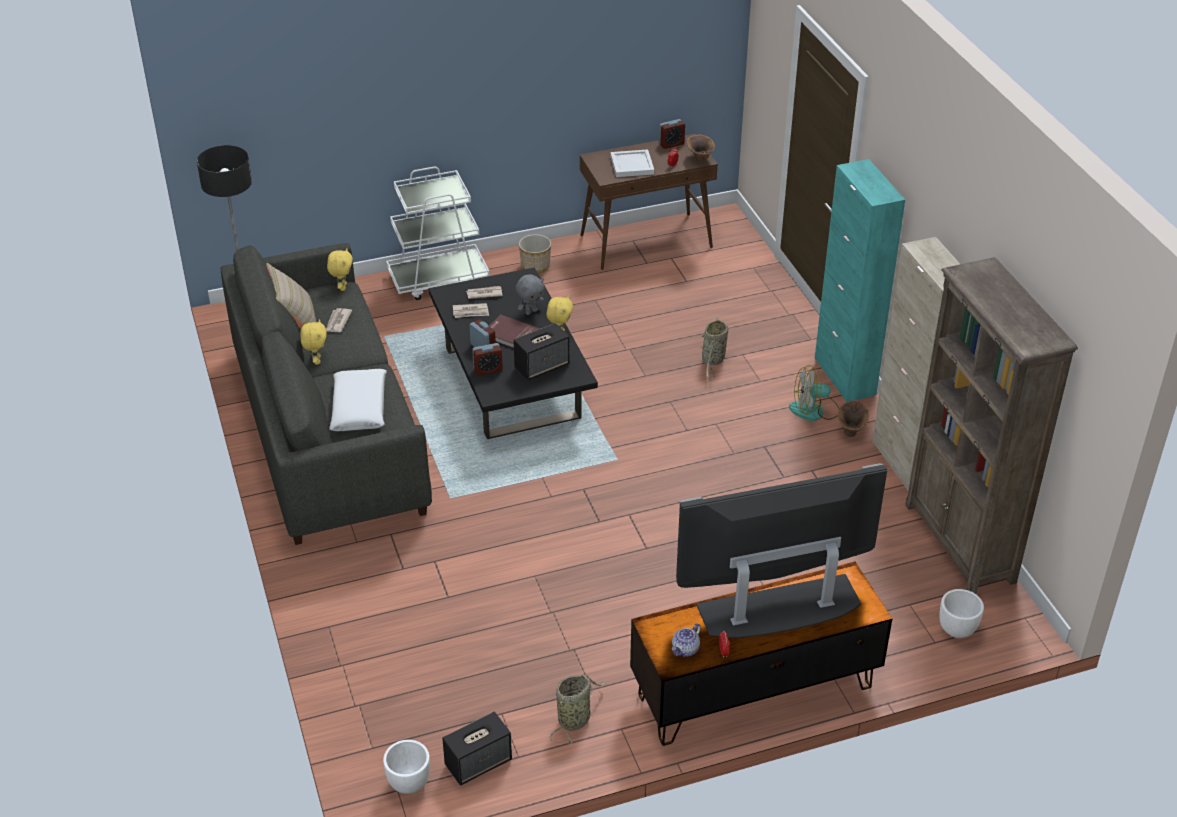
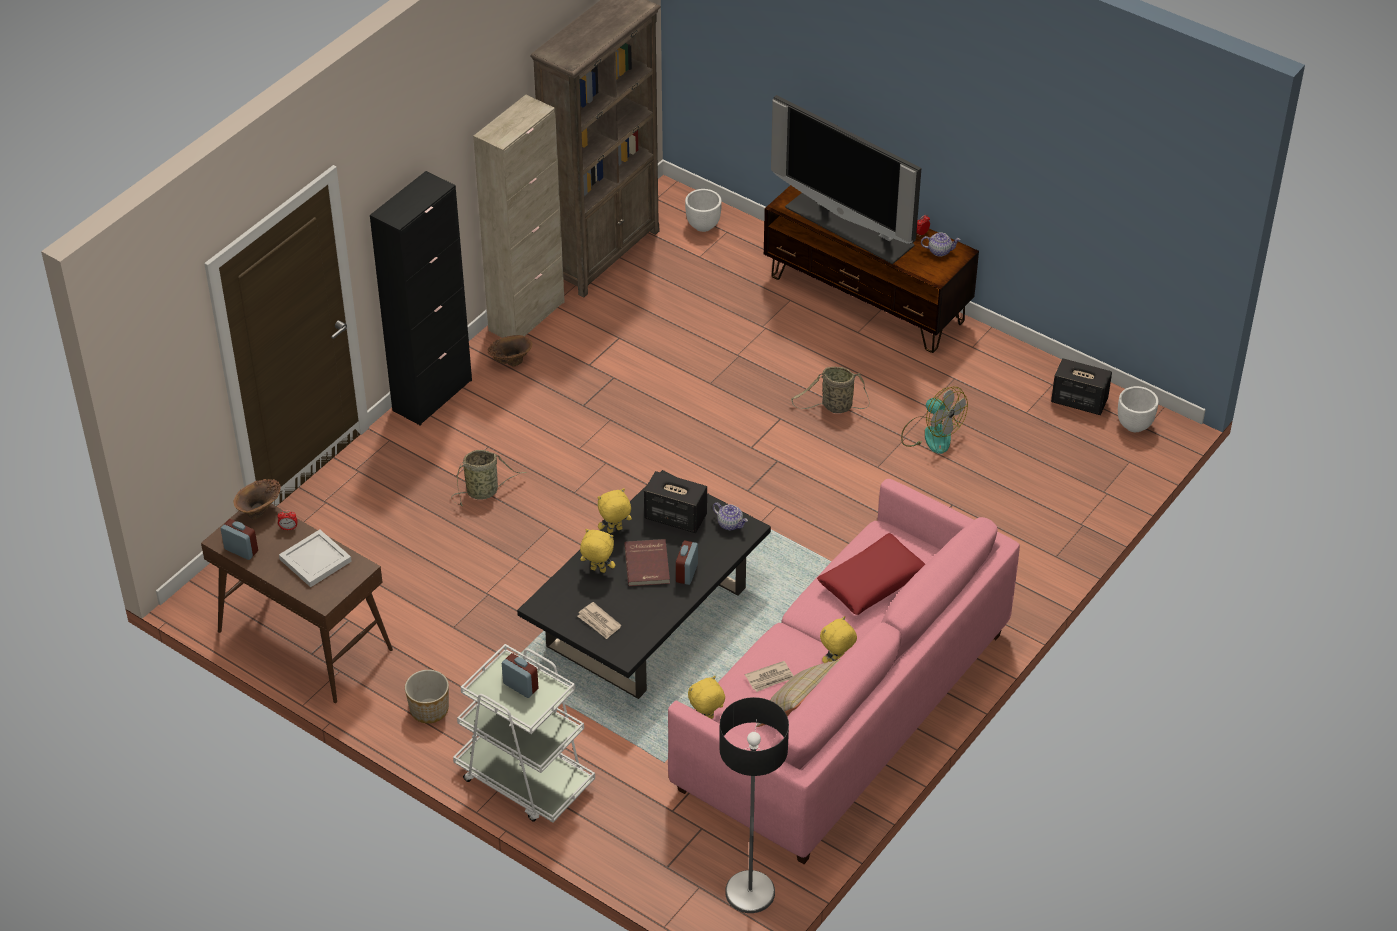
camera: 125 degrees left, 5 degrees up
grey sofa [221,243,432,545] -> pink sofa [668,479,1020,864]
white pillow [329,369,387,431] -> red pillow [817,533,925,615]
newspaper [453,303,489,318] -> none
alarm clock [472,343,503,376] -> alarm clock moved to [502,653,539,698]
grey plush toy [516,274,545,315] -> yellow plush toy [580,529,615,573]
basket [550,675,606,744] -> basket moved to [791,367,869,413]
fan [789,365,840,421] -> fan moved to [901,387,968,454]
turquoise cabinet [815,159,905,402] -> black cabinet [370,171,472,426]
none -> teapot [713,503,748,530]

